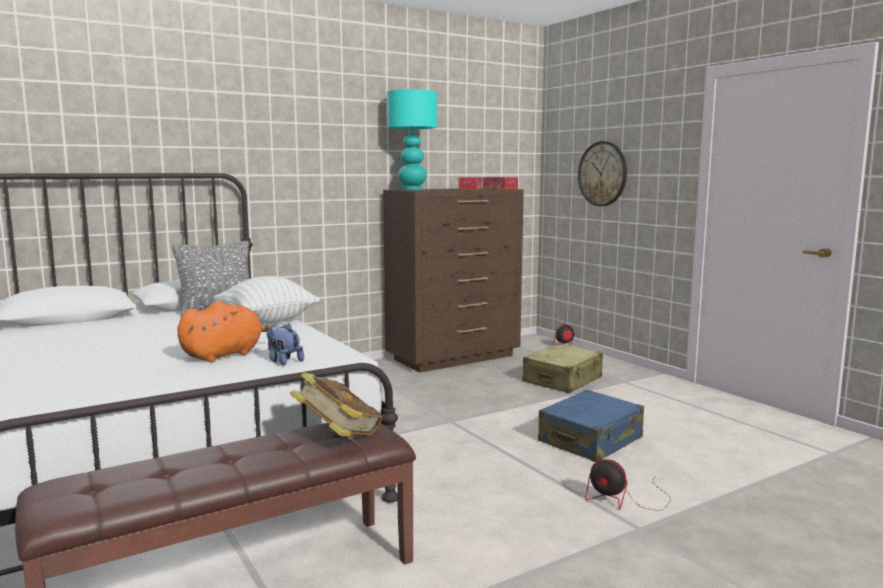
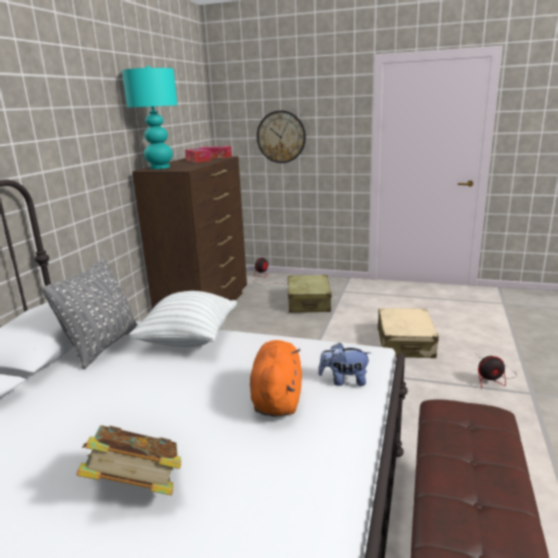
camera: 40 degrees left, 10 degrees up
book [290,372,383,437] -> book moved to [76,425,181,495]
blue suitcase [538,390,644,462] -> beige suitcase [378,308,439,358]

